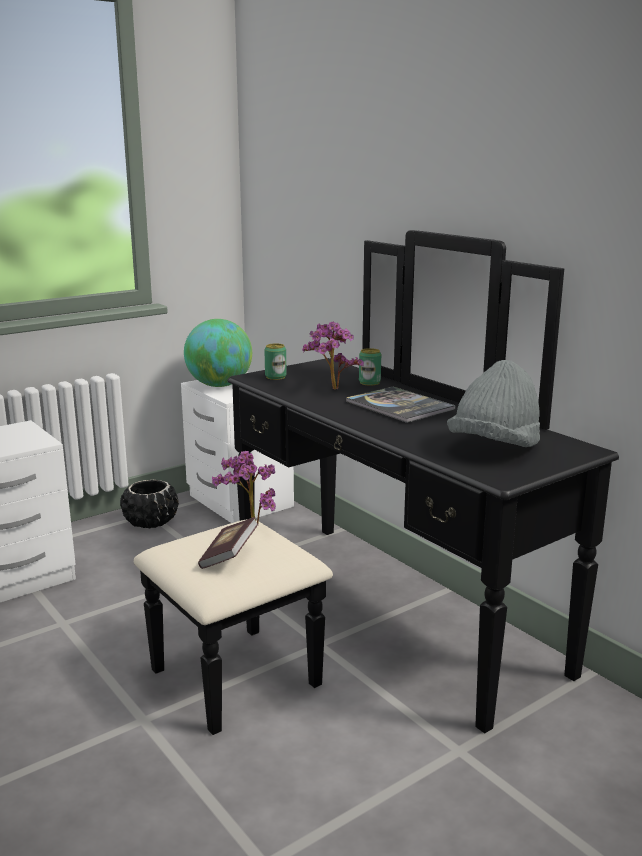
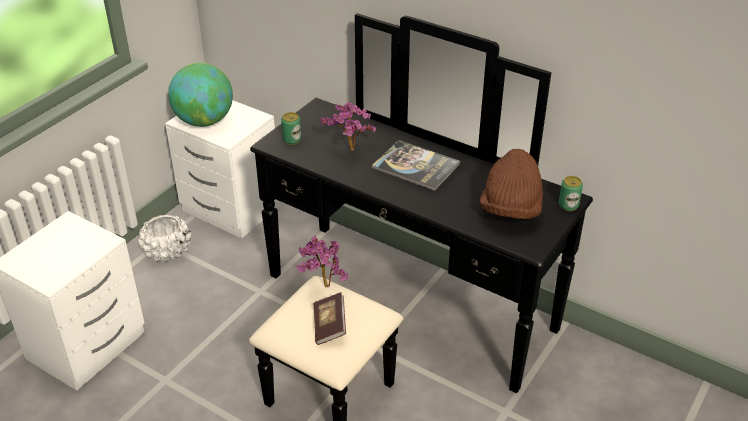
camera: 20 degrees left, 20 degrees up
black planter [120,480,179,528] -> white planter [139,214,191,262]
can [359,348,381,386] -> can moved to [559,176,583,211]
grey hat [447,360,540,447] -> brown hat [480,149,543,219]

